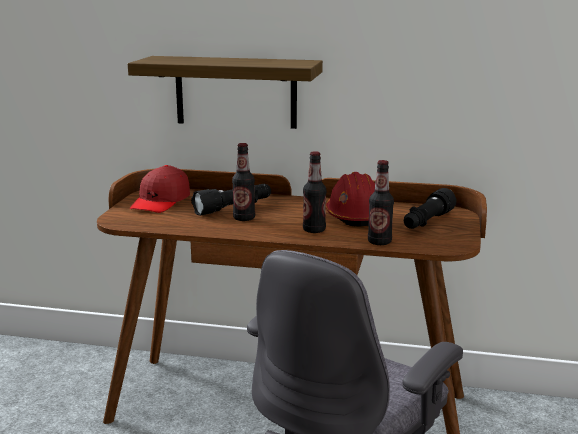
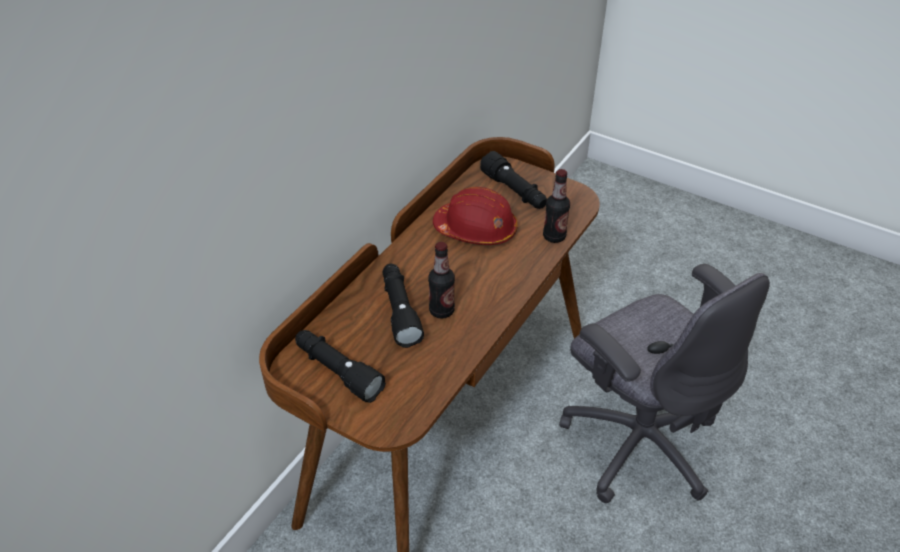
camera: 70 degrees left, 25 degrees up
shelf [128,56,323,129] -> none
red cap [130,165,190,213] -> black flashlight [295,330,386,403]
bottle [303,151,327,233] -> none

